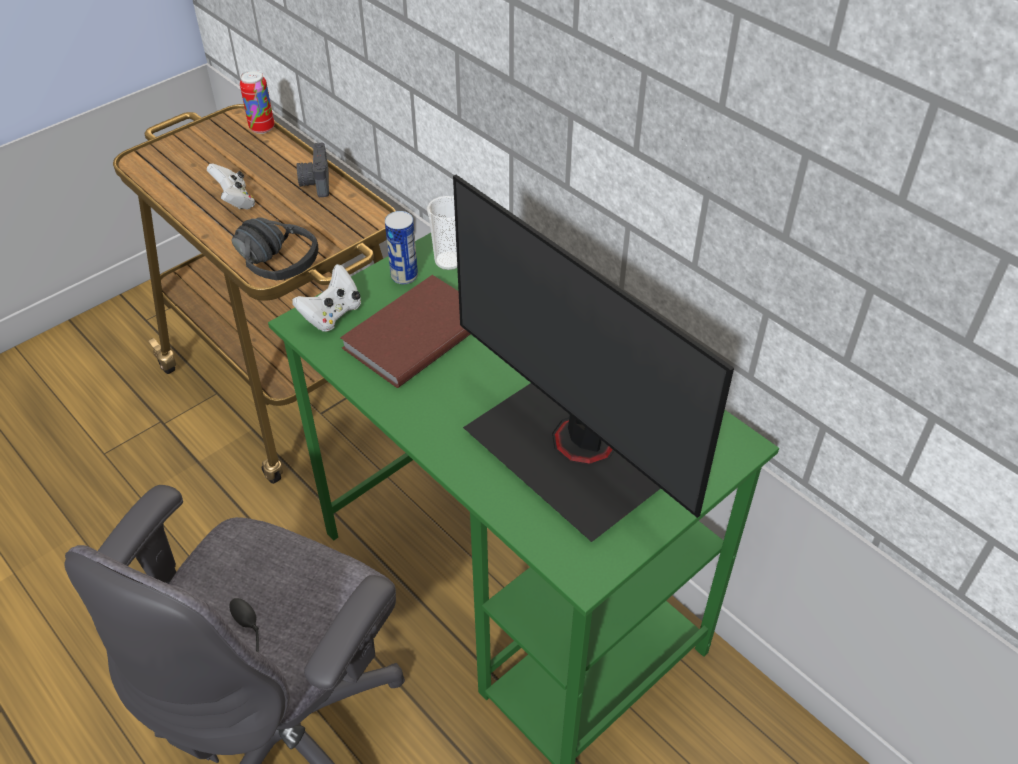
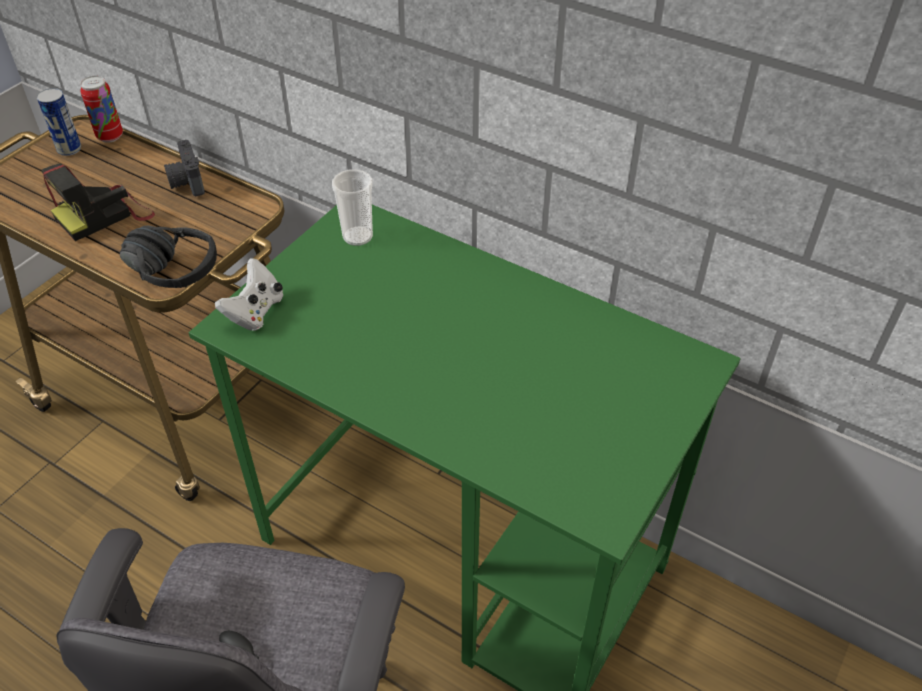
camera: 15 degrees left, 0 degrees up
white game controller [207,163,255,210] -> camera [42,163,155,241]
brown book [340,275,470,388] -> none
can [385,211,418,284] -> can moved to [37,88,81,156]
monitor [453,175,734,542] -> none

